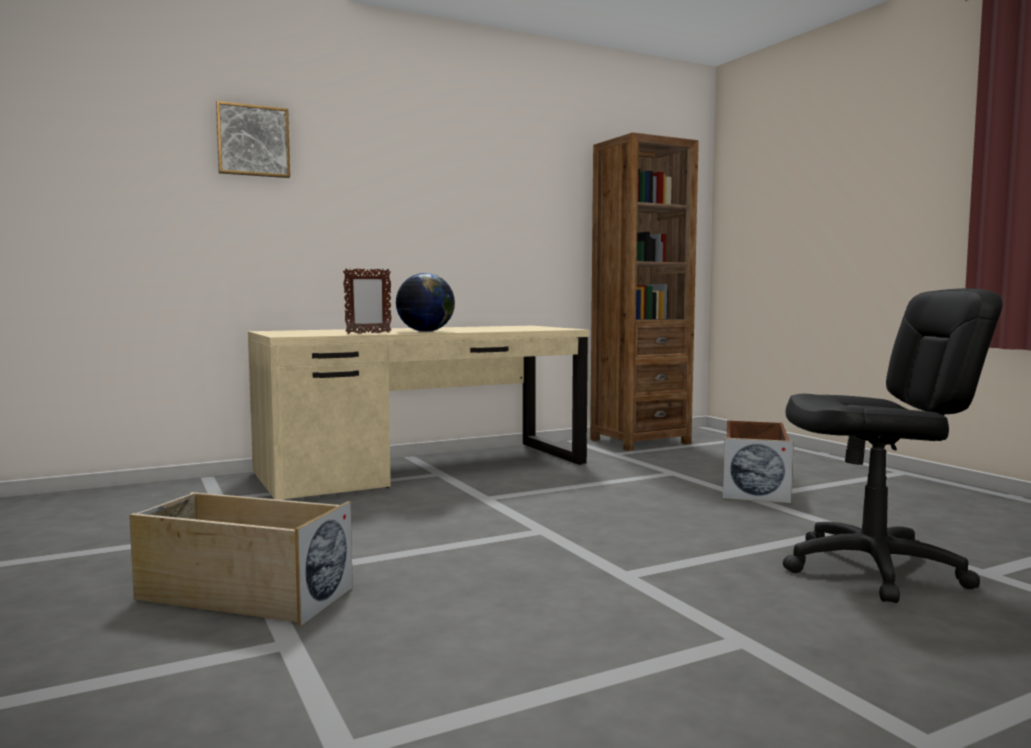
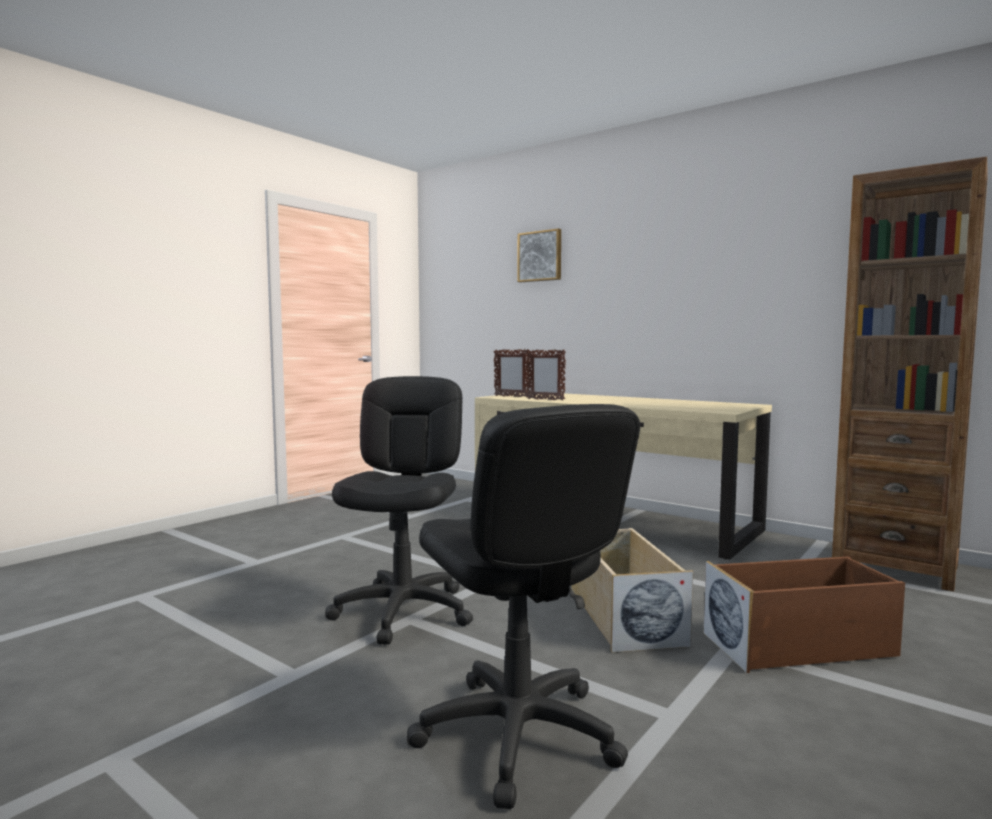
camera: 65 degrees right, 0 degrees up
beige storage box [129,492,353,626] -> beige storage box moved to [571,528,693,653]
globe [396,273,455,332] -> none
none -> black office chair [325,376,473,645]
none -> picture frame [494,349,530,397]

